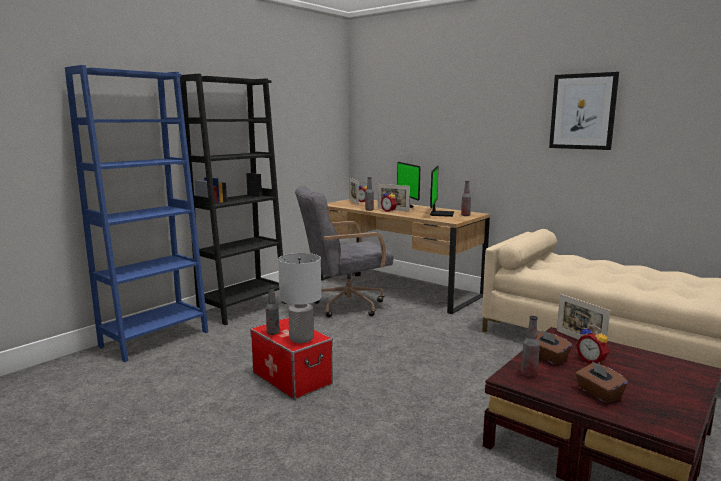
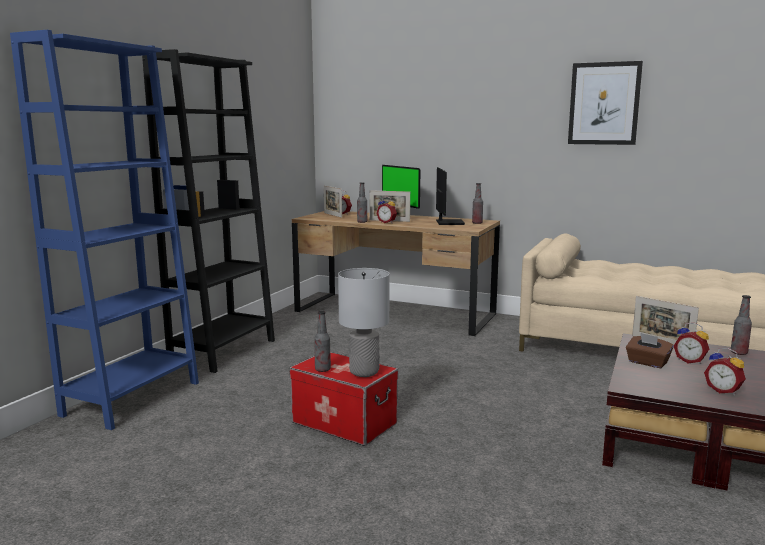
camera: 15 degrees left, 0 degrees up
grey office chair [295,186,393,317] -> none
bottle [521,316,540,377] -> bottle moved to [731,295,752,355]
brown tissue box [576,361,628,403] -> alarm clock [704,348,746,395]

